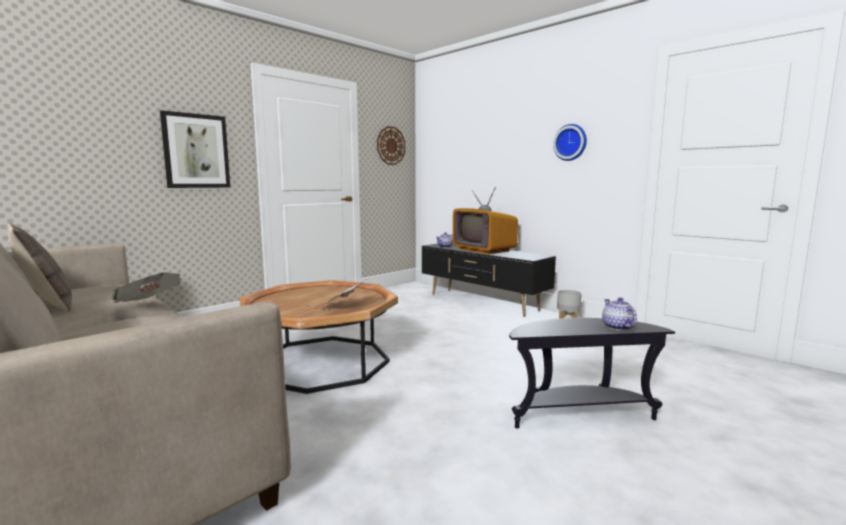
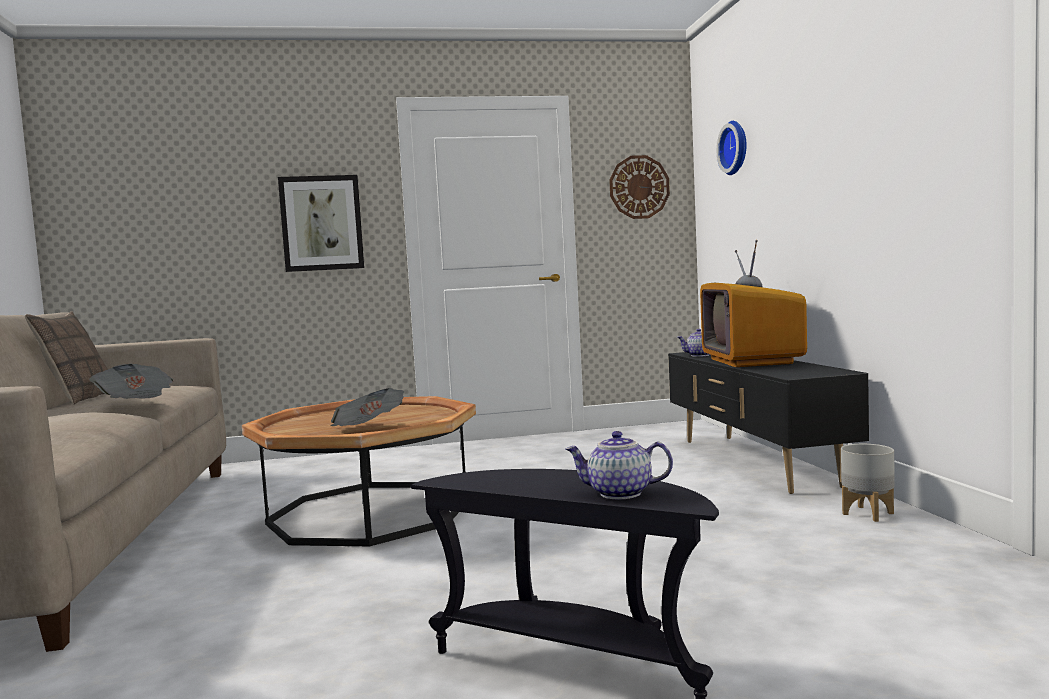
camera: 35 degrees right, 5 degrees down
wall clock [553,124,587,161] -> wall clock moved to [717,121,747,175]
teapot [602,297,637,331] -> teapot turned 105 degrees counterclockwise [565,431,673,499]

